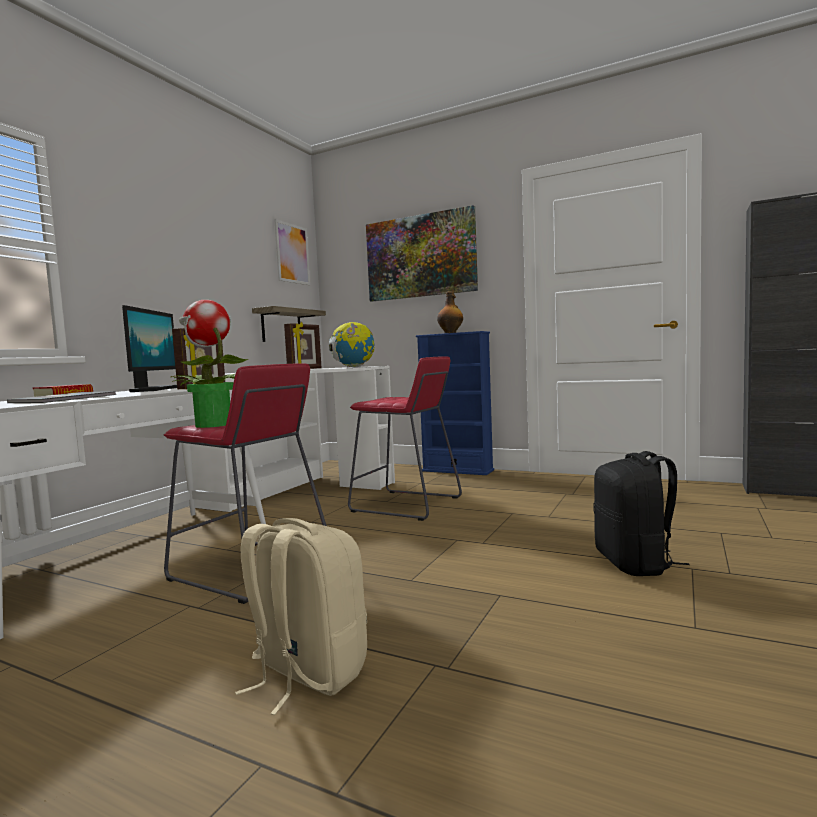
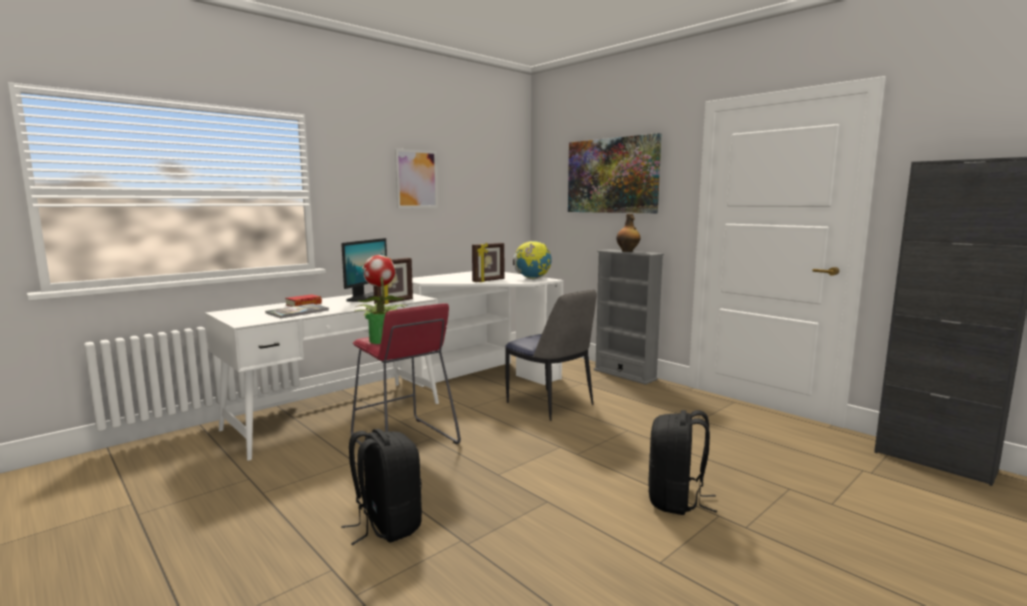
camera: 20 degrees right, 5 degrees up
beige backpack [235,518,367,715] -> black backpack [342,429,422,545]
shelf [252,306,326,342] -> none
picture [274,219,310,285] -> picture moved to [395,148,438,208]
red stool [348,356,462,521] -> chair [505,290,597,421]
blue bookcase [416,331,494,475] -> grey bookcase [594,249,664,385]

